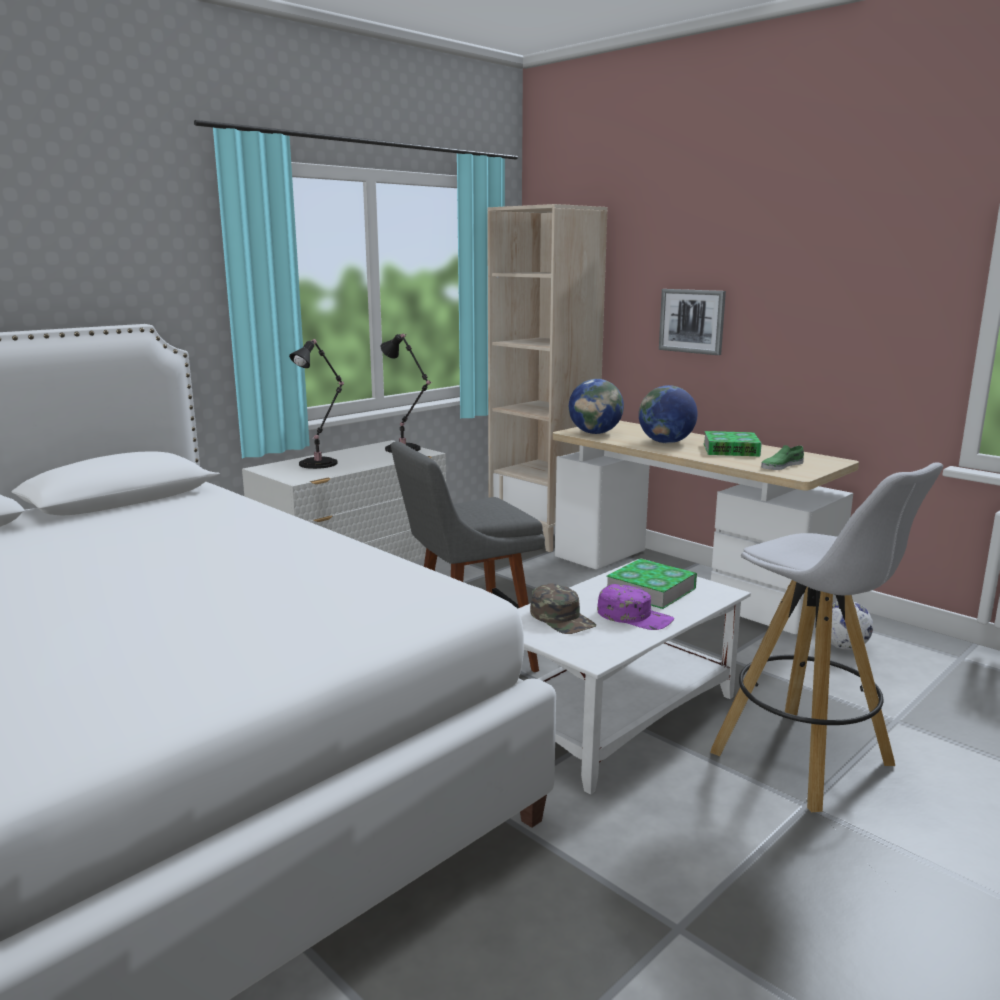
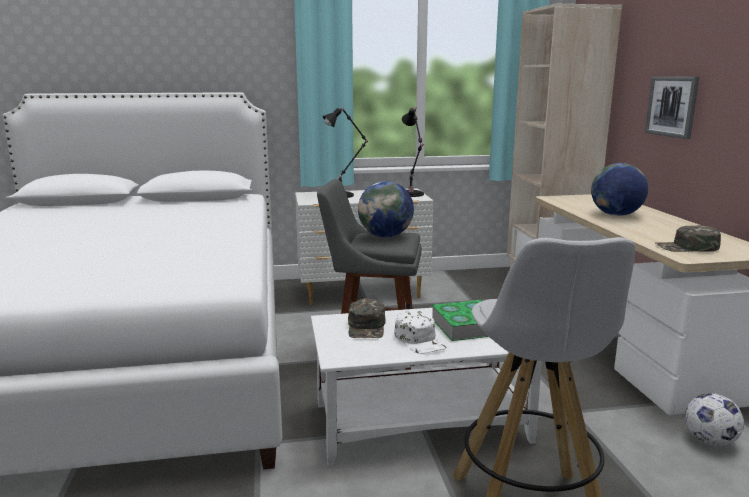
camera: 35 degrees right, 0 degrees up
globe [569,379,624,434] -> globe moved to [358,181,414,237]
purple cap [597,584,674,630] -> white cap [394,310,447,354]
book [704,431,762,456] -> none
green shoe [761,445,804,470] -> green cap [655,225,721,252]

